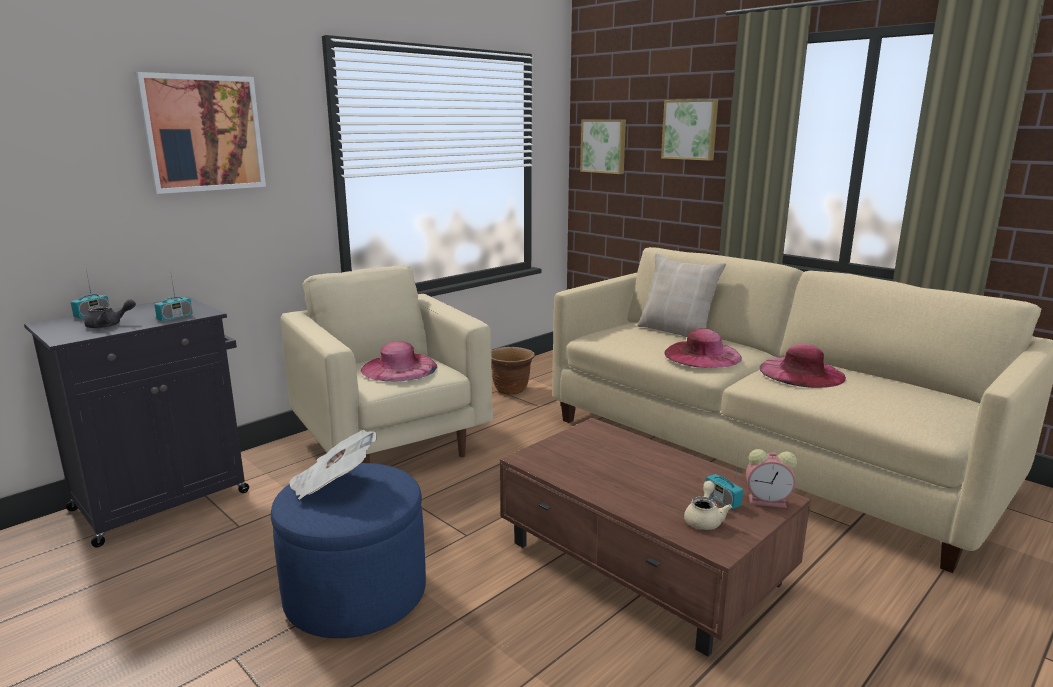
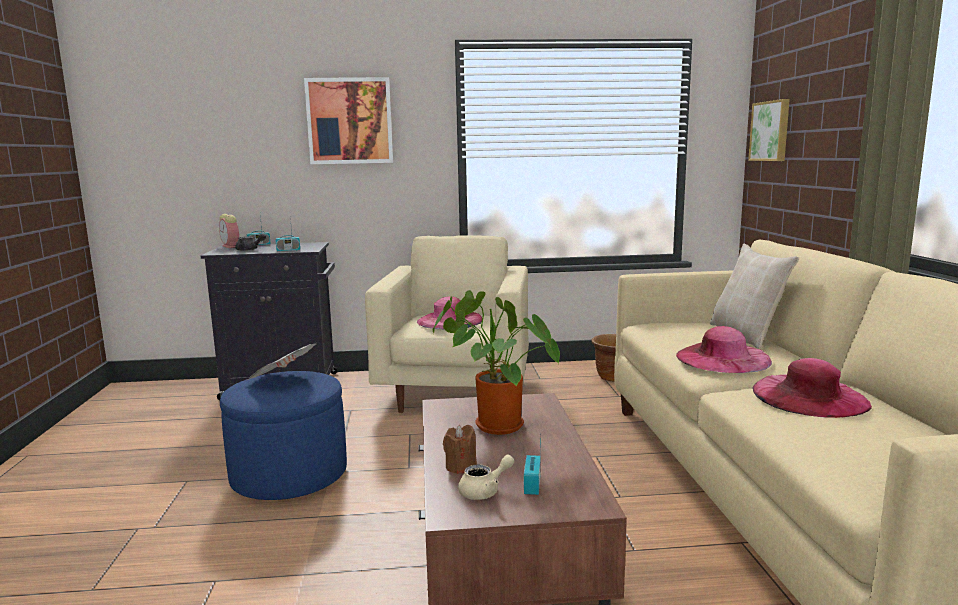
camera: 40 degrees right, 5 degrees down
picture [661,99,718,161] -> none
alarm clock [746,449,797,508] -> alarm clock moved to [219,214,239,248]
none -> potted plant [433,290,560,435]
none -> brown candle [443,425,477,474]

